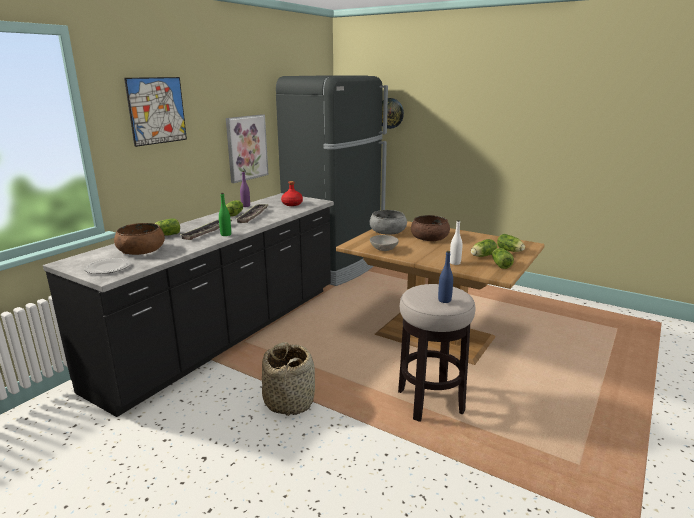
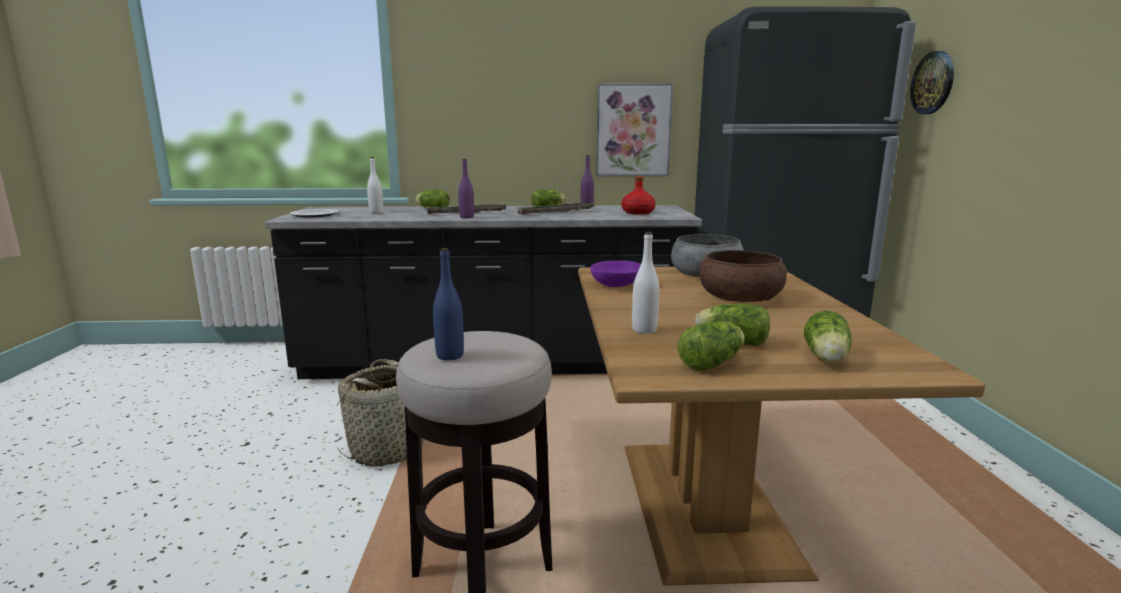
camera: 55 degrees right, 5 degrees down
brown bowl [114,223,165,255] -> white bottle [367,157,383,213]
picture [124,77,187,147] -> none
green bottle [219,193,231,236] -> purple bottle [458,159,474,218]
grey bowl [370,235,399,251] -> purple bowl [590,260,641,287]

